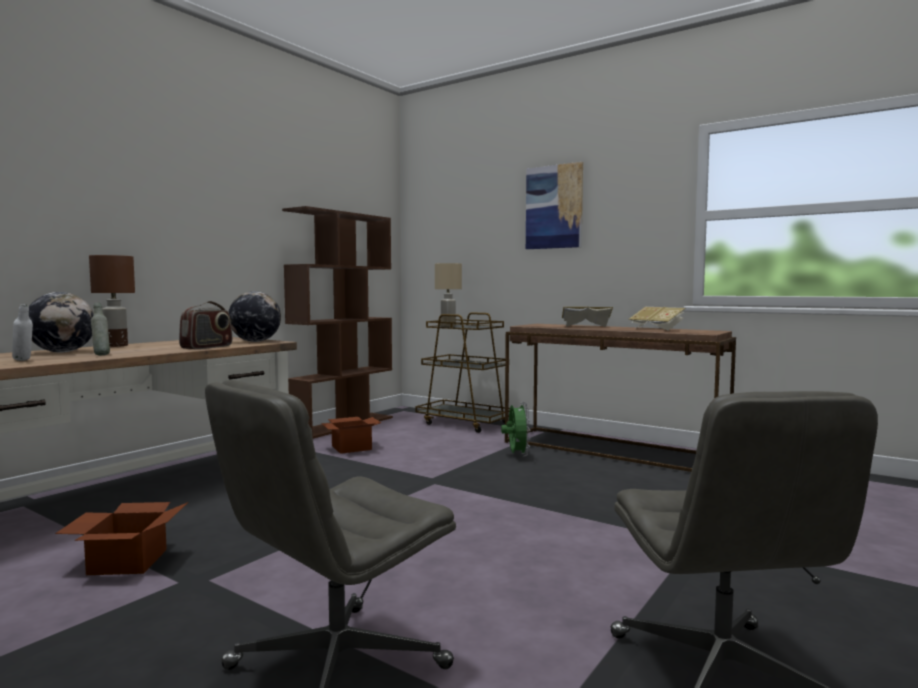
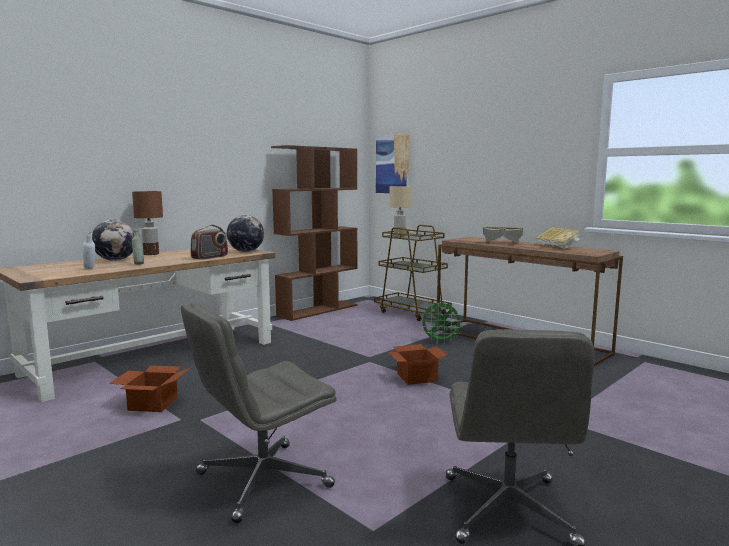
camera: 10 degrees right, 5 degrees up
cardboard box [321,417,381,454] -> cardboard box moved to [388,344,448,385]
green fan [501,401,531,456] -> green fan turned 90 degrees clockwise [420,302,463,344]
picture [526,162,583,249] -> picture moved to [376,134,409,193]

